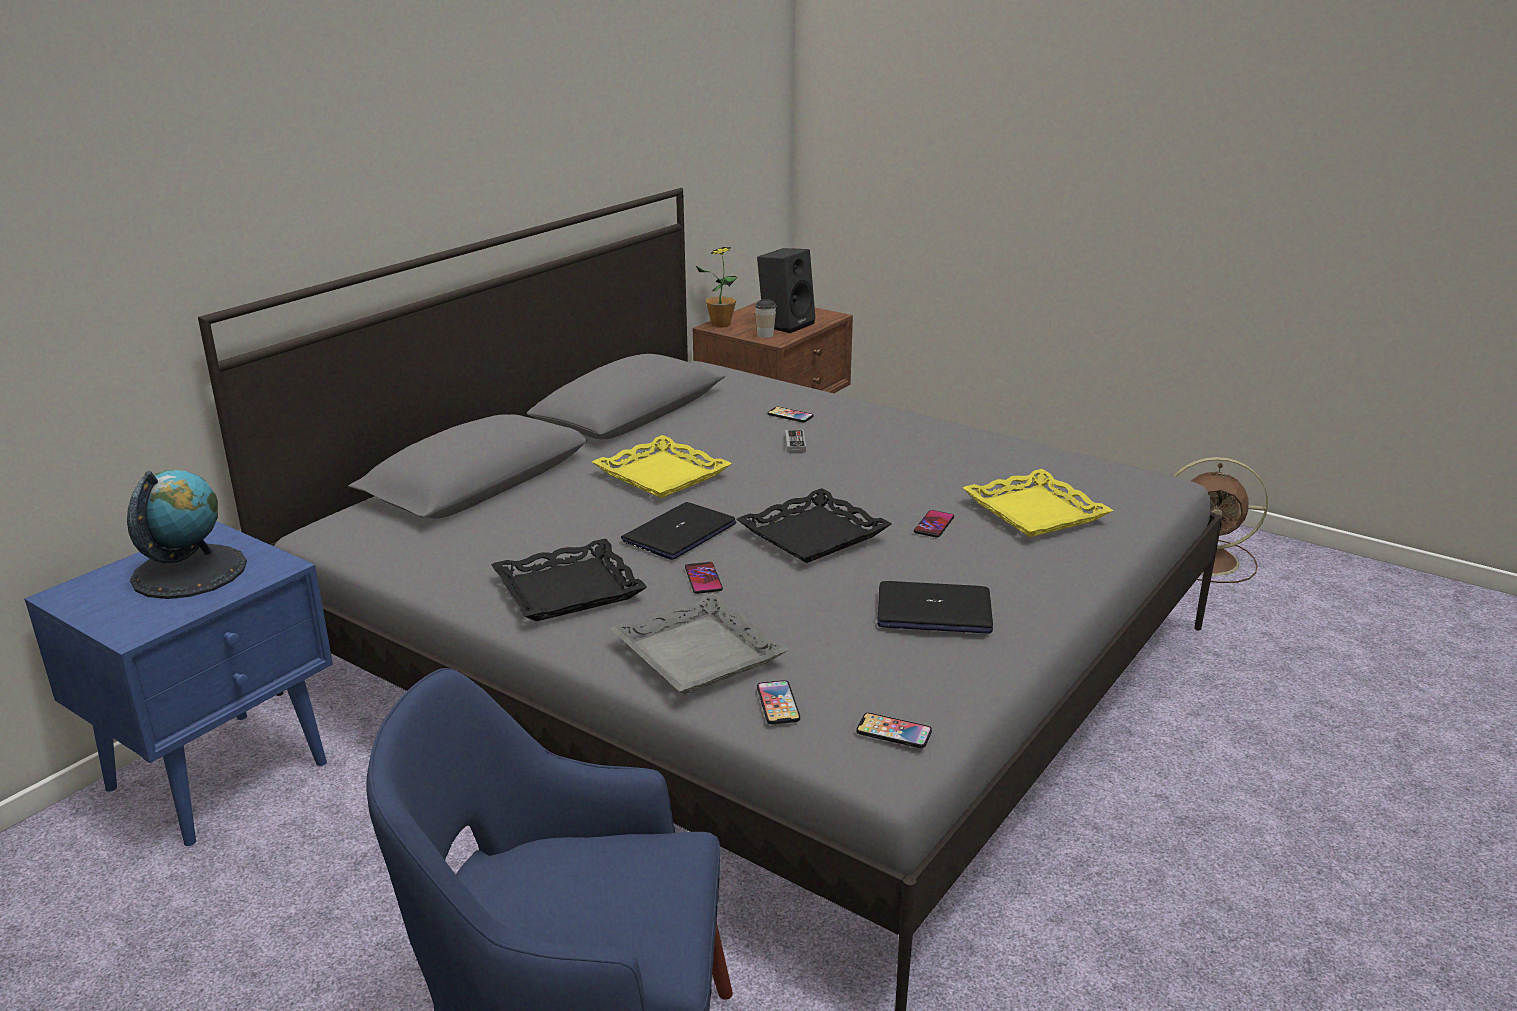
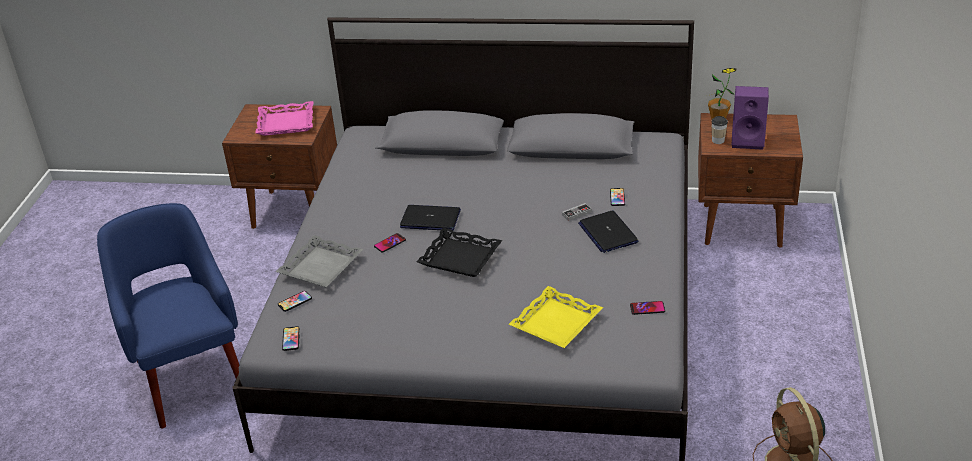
camera: 65 degrees right, 10 degrees up
blue nightstand [24,521,333,846] -> brown nightstand [222,104,337,229]
globe [127,470,247,599] -> pink tray [255,101,313,136]
black tray [491,539,647,621] -> none
yellow tray [592,435,732,498] -> none
black speaker [757,248,816,333] -> purple speaker [732,86,769,150]
laptop [877,581,993,634] -> laptop moved to [578,210,638,253]
phone [914,510,954,538] -> phone moved to [630,301,665,315]

